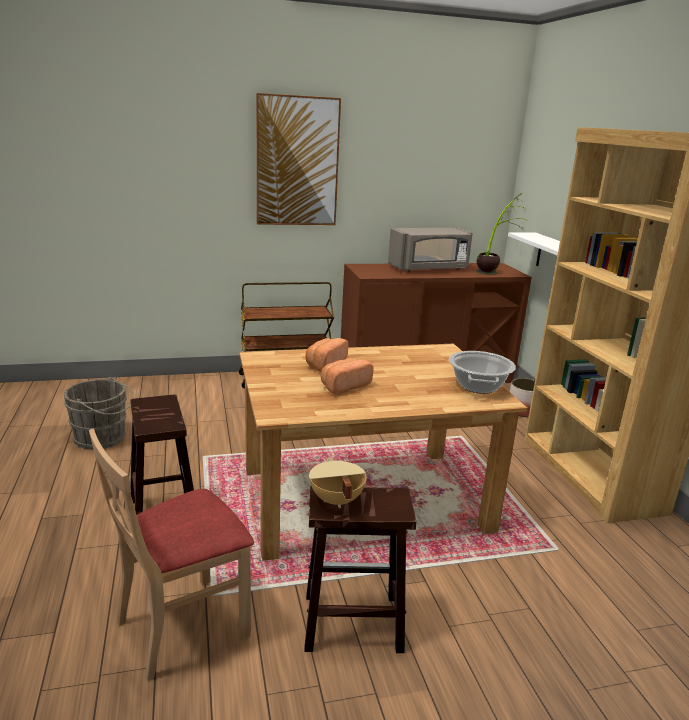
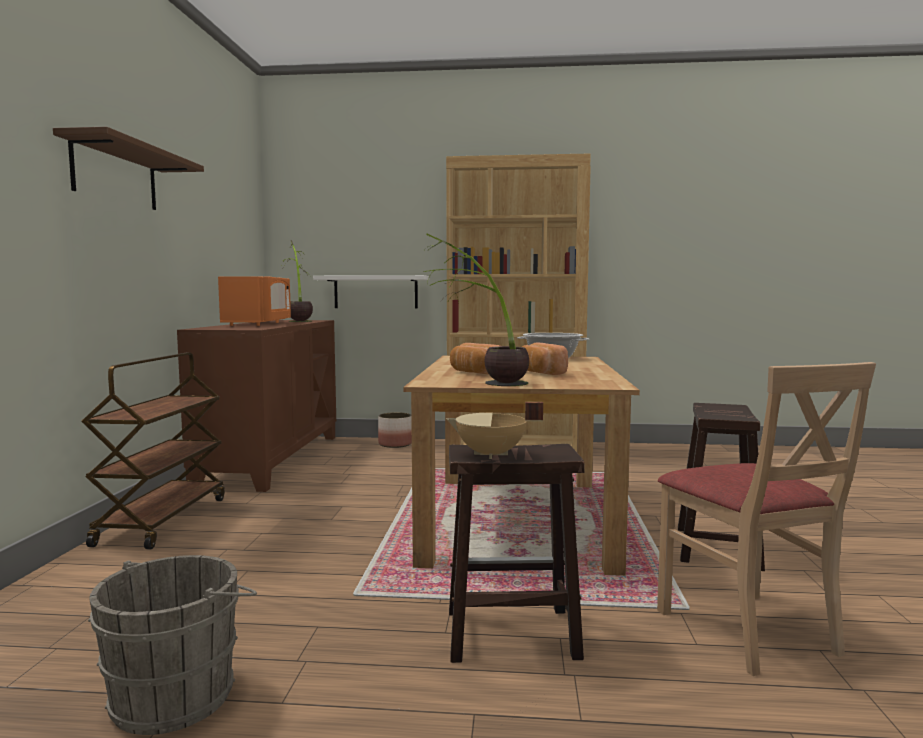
camera: 70 degrees left, 15 degrees down
picture [256,93,341,225] -> brown shelf [53,127,204,210]
beige cooking pot [309,457,366,508] -> beige cooking pot moved to [446,402,543,459]
grey microwave [388,227,473,272] -> orange microwave [218,276,291,326]
none -> potted plant [423,234,529,386]

